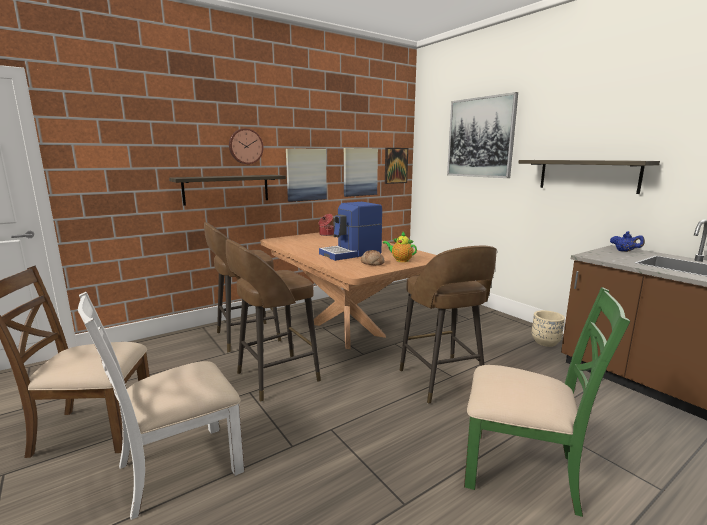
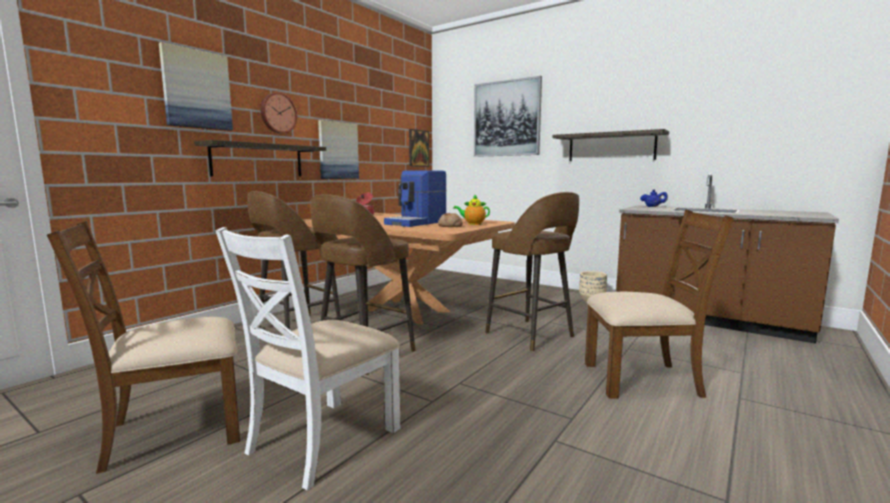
camera: 20 degrees left, 5 degrees down
picture [344,148,378,197] -> picture moved to [159,42,233,131]
green chair [464,287,630,517] -> brown chair [585,209,734,399]

